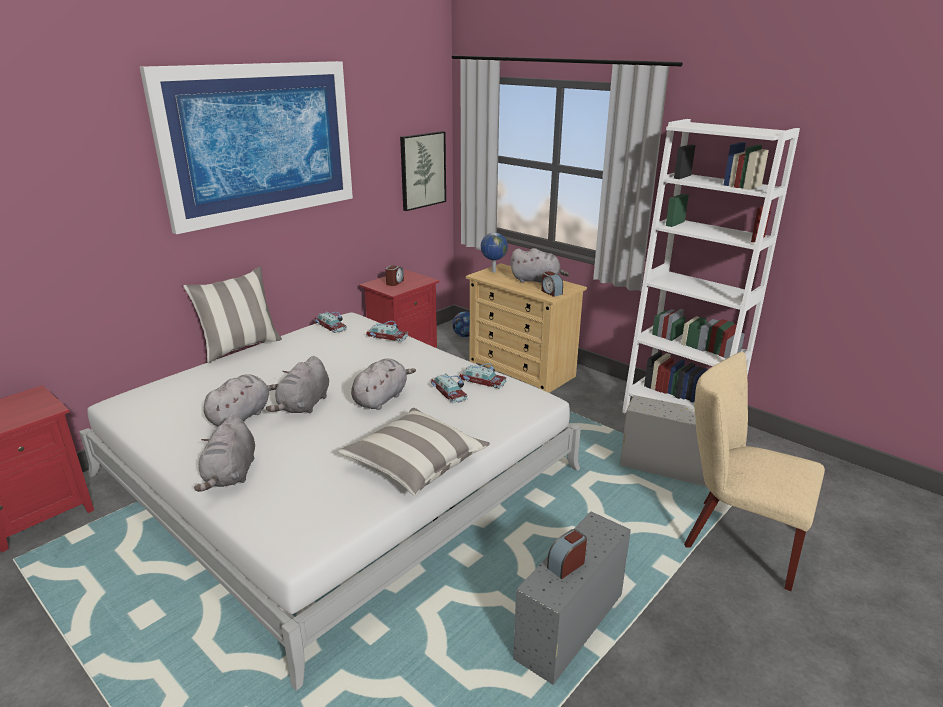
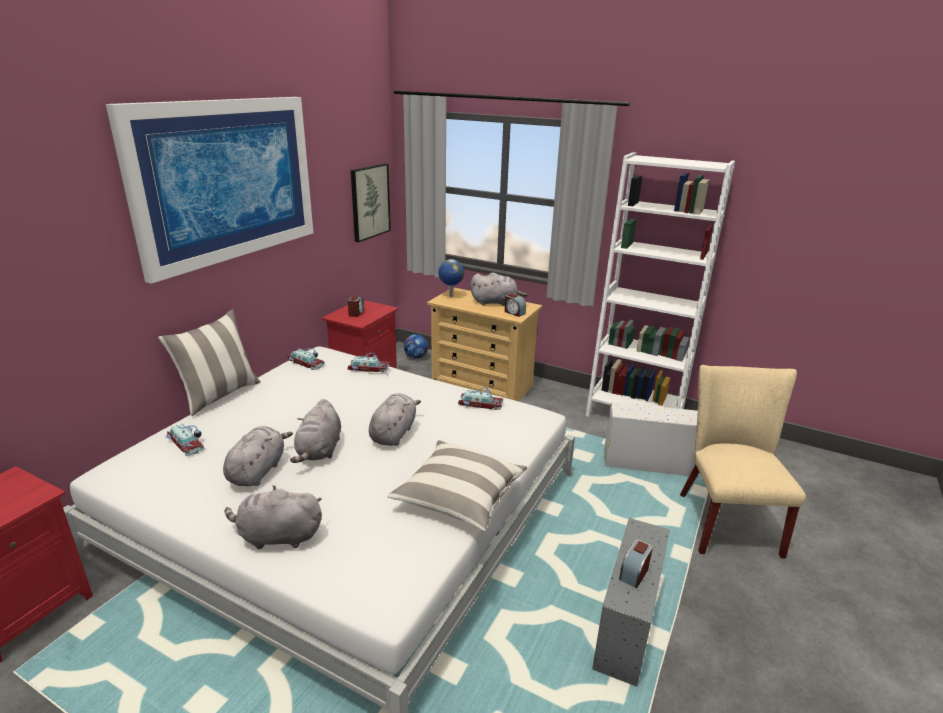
camera: 15 degrees left, 0 degrees up
grey plush toy [194,415,255,492] -> grey plush toy turned 105 degrees clockwise [225,485,322,549]
toy car [431,373,468,403] -> toy car moved to [166,423,205,456]
beige chair [684,352,825,591] -> beige chair turned 75 degrees clockwise [680,365,806,558]

